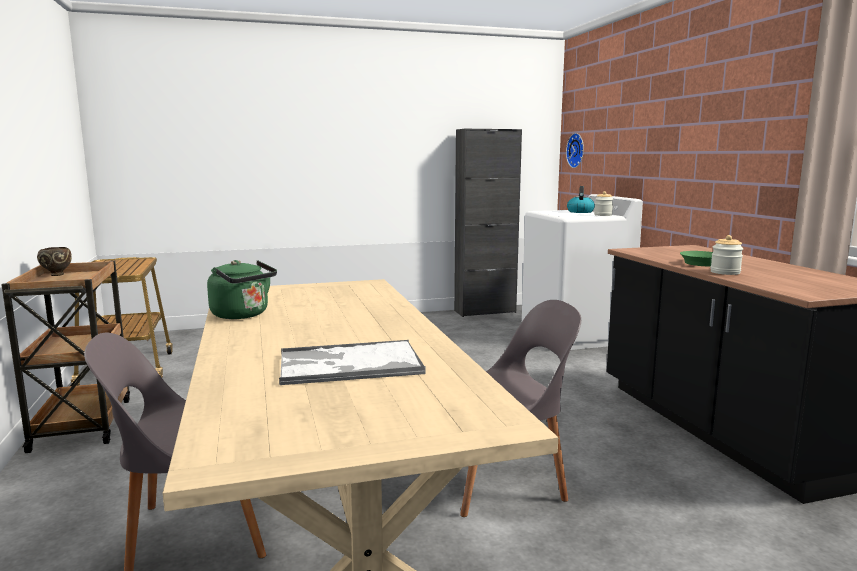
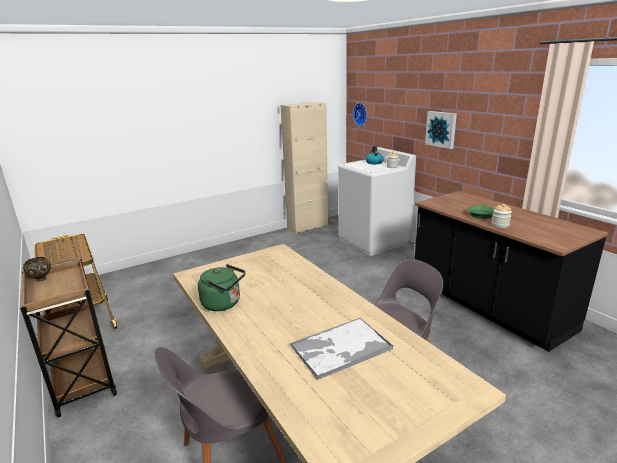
camera: 15 degrees left, 10 degrees up
black cabinet [454,128,522,317] -> beige cabinet [281,102,328,234]
none -> picture [425,111,457,149]

